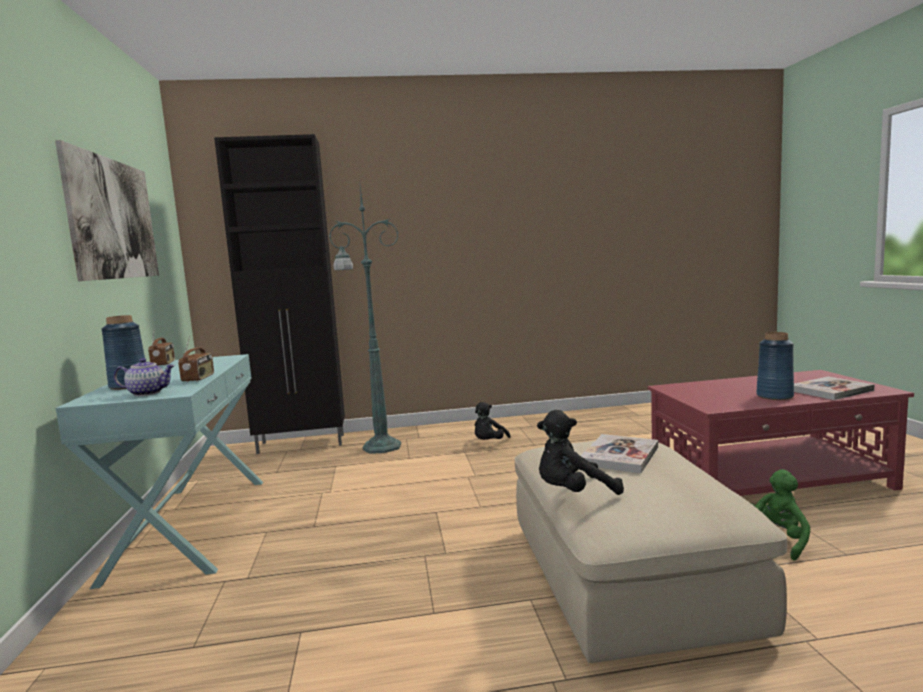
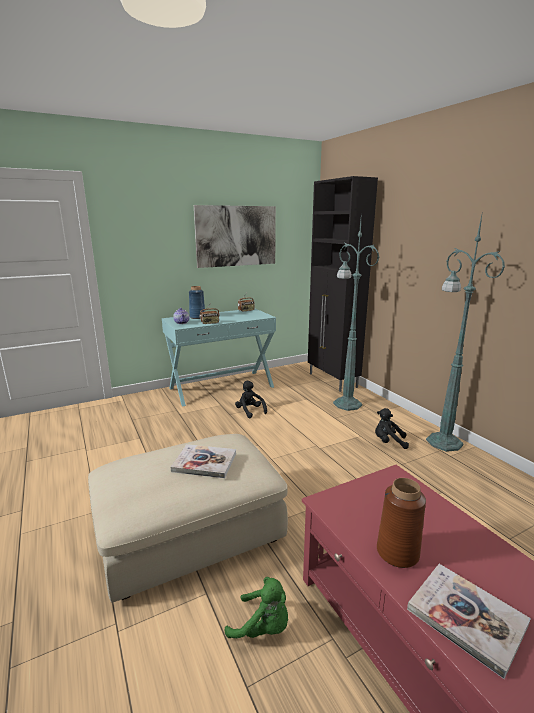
camera: 70 degrees right, 10 degrees up
black plush toy [537,410,624,495] -> black plush toy moved to [235,381,267,418]
blue vase [756,332,794,400] -> brown vase [377,478,426,568]
none -> green floor lamp [426,211,505,452]

